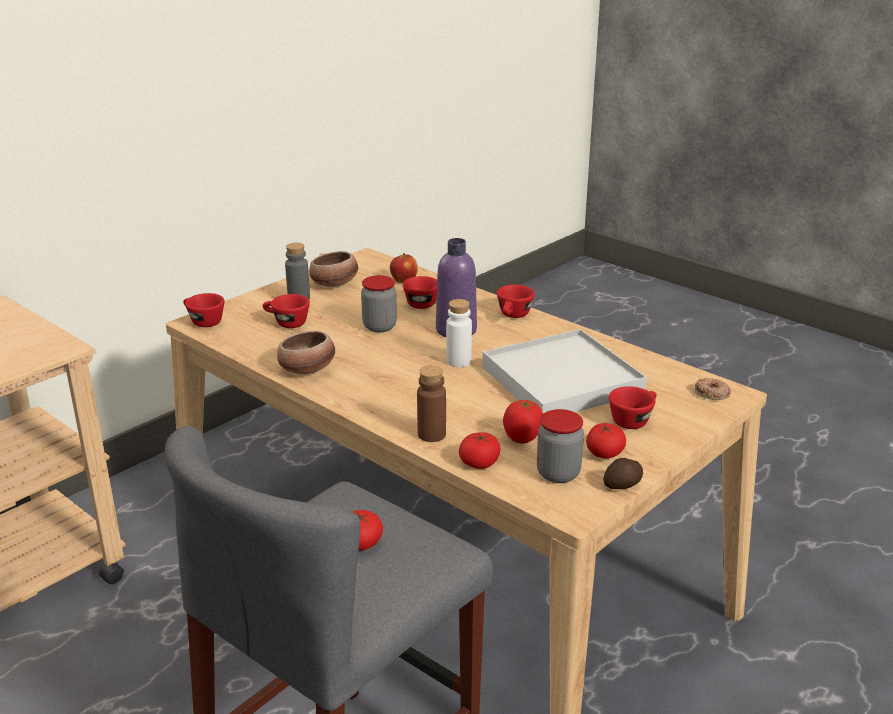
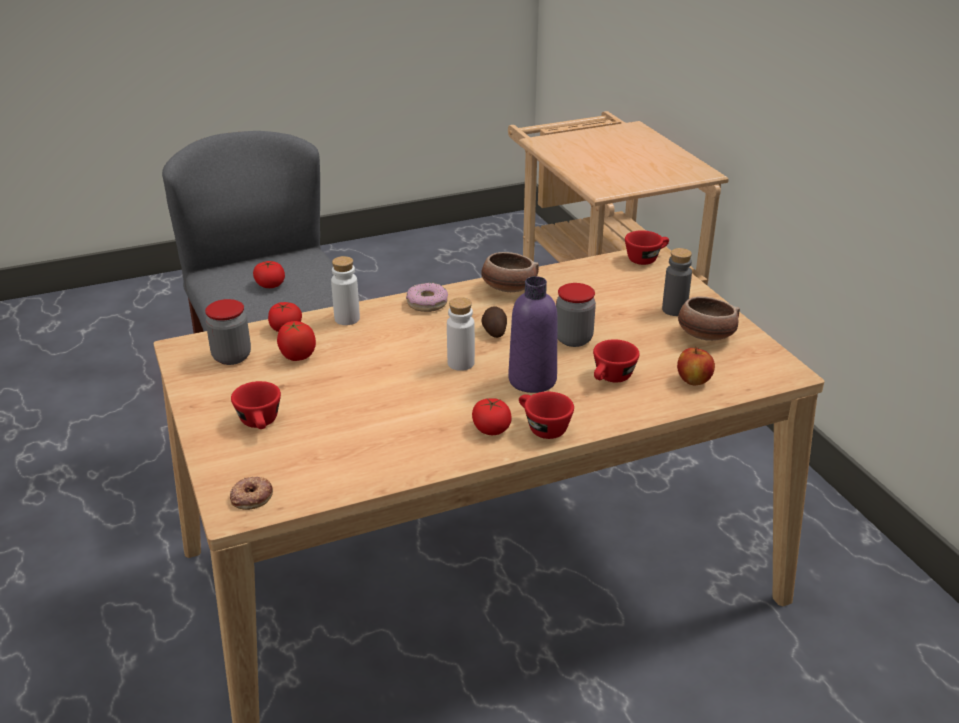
camera: 115 degrees right, 5 degrees up
red cup [263,294,310,328] -> none
brown bottle [417,365,446,442] -> white bottle [331,256,360,325]
white tray [482,329,647,414] -> none
tomato [586,423,626,458] -> tomato moved to [472,398,512,435]
potato [604,458,643,489] -> potato moved to [481,306,507,338]
none -> donut [406,283,448,312]

